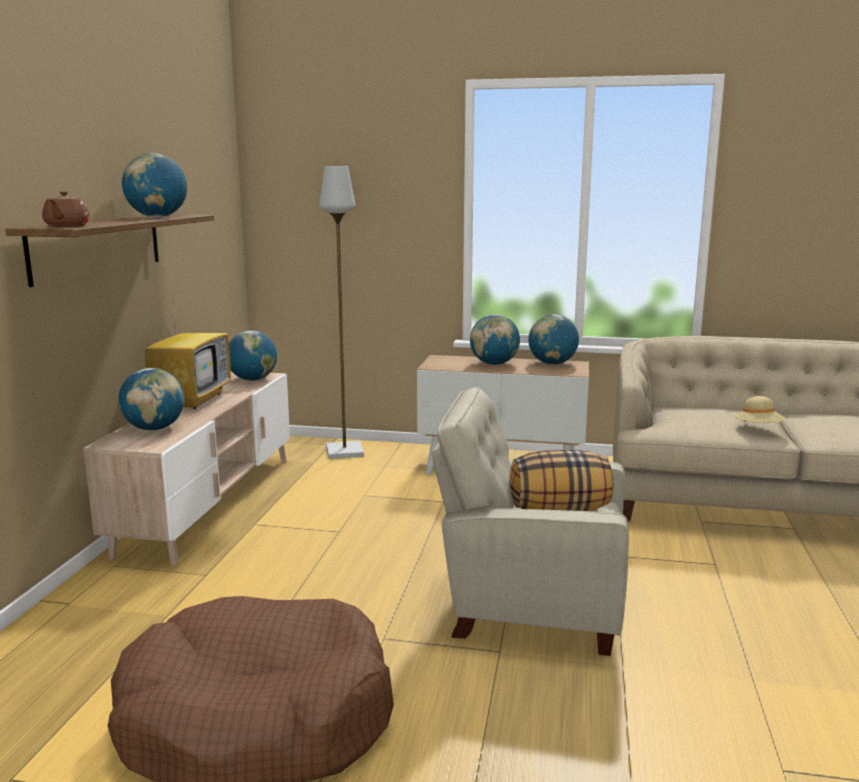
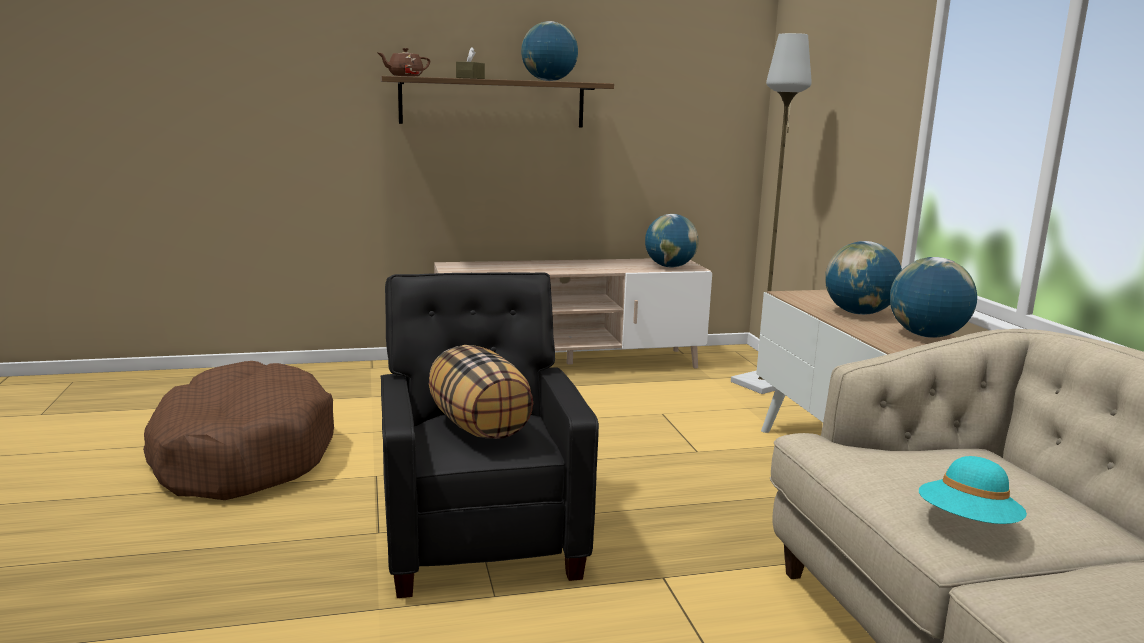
camera: 65 degrees right, 0 degrees up
globe [118,368,185,430] -> none
television [145,297,231,409] -> none
beige armchair [431,386,629,656] -> black armchair [380,272,599,598]
beige hat [734,396,786,423] -> turquoise hat [919,456,1027,524]
none -> brown tissue box [456,47,485,79]

